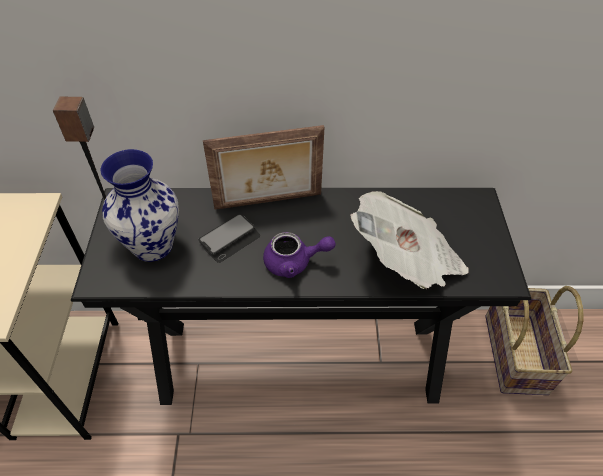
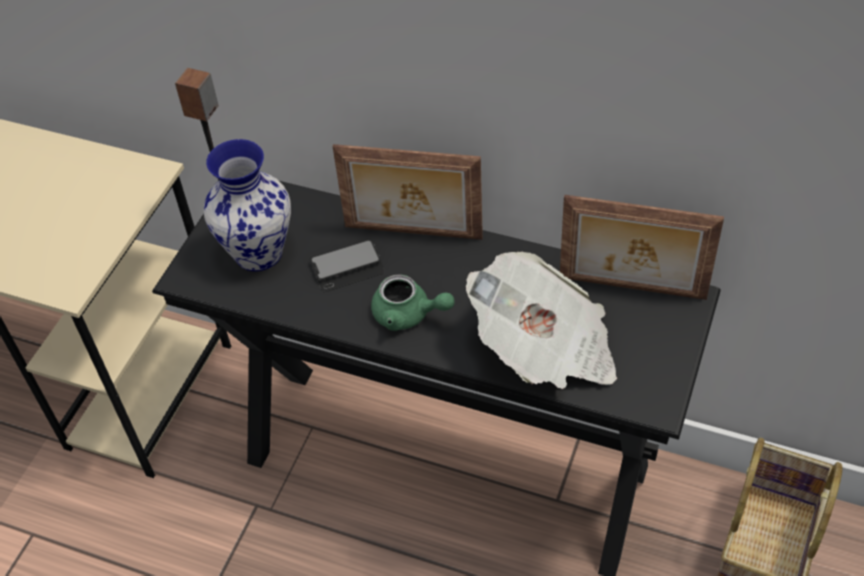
camera: 25 degrees right, 0 degrees up
purple teapot [263,232,336,278] -> green teapot [371,274,455,331]
none -> picture frame [560,195,724,300]

